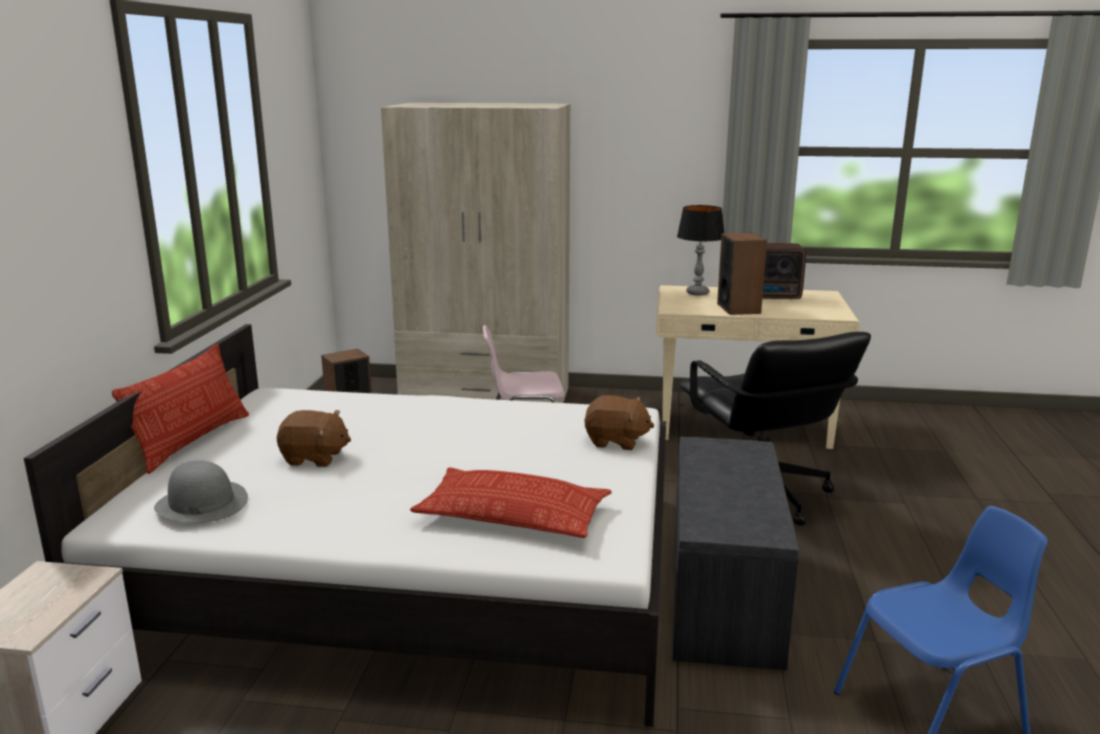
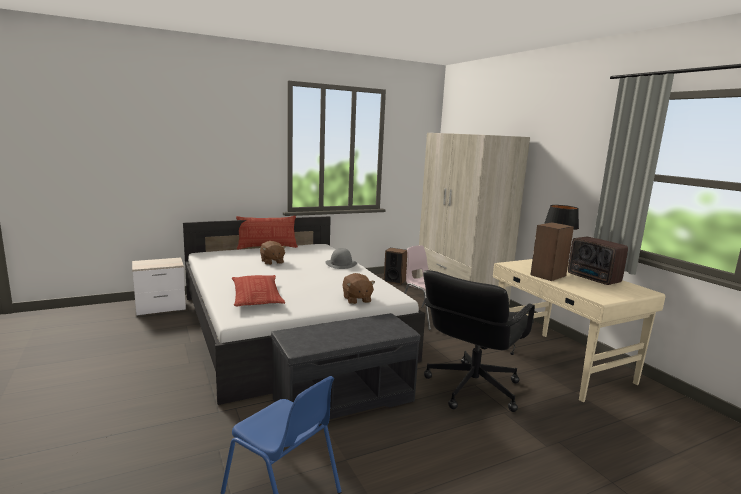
camera: 55 degrees right, 5 degrees down
grey hat [154,460,248,523] -> grey hat moved to [325,248,357,269]

